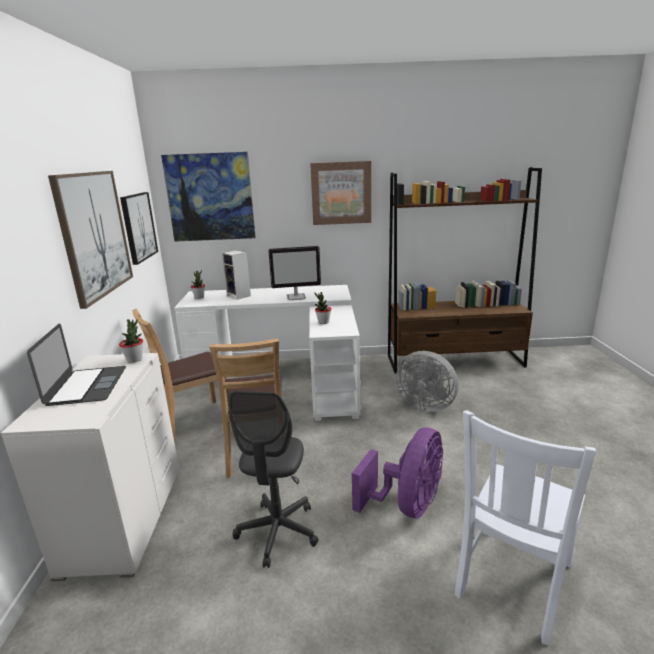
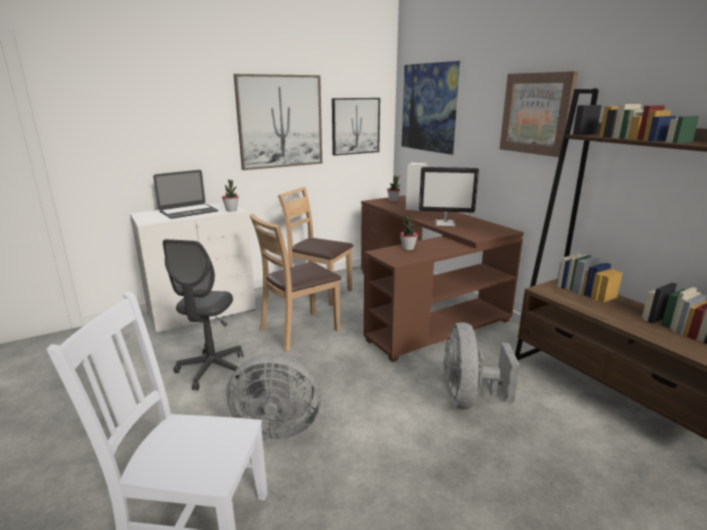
camera: 60 degrees right, 0 degrees up
white desk [174,285,360,421] -> brown desk [361,195,524,362]
grey office chair [229,391,318,568] -> grey office chair turned 60 degrees counterclockwise [163,239,243,391]
monitor [268,246,321,300] -> monitor turned 45 degrees counterclockwise [419,167,479,227]
purple fan [352,427,443,518] -> grey fan [226,354,321,440]

